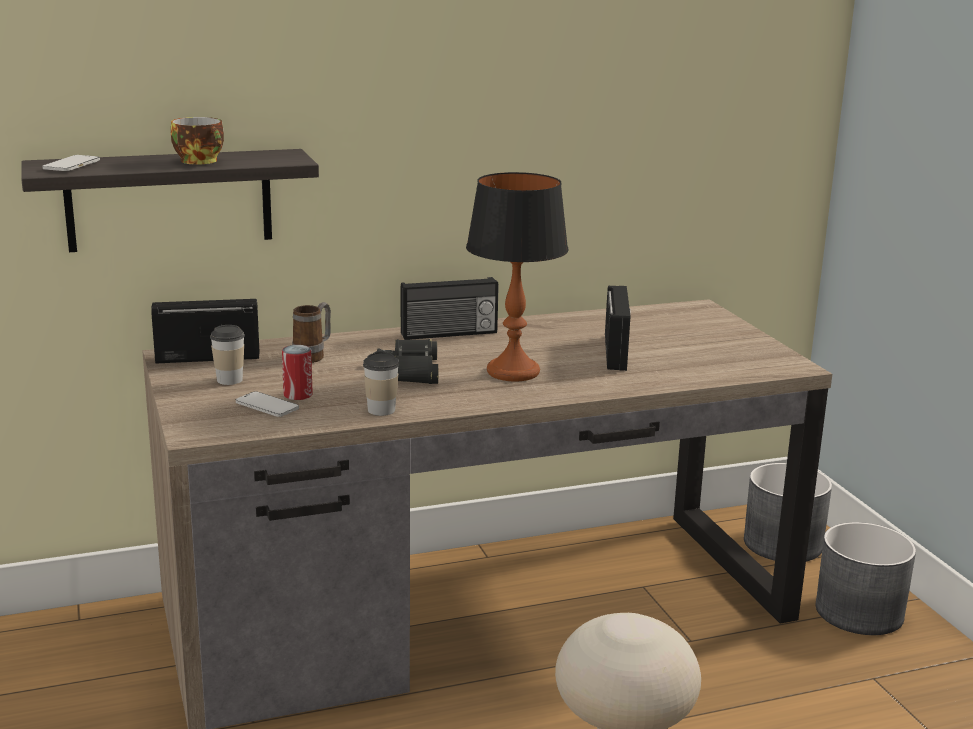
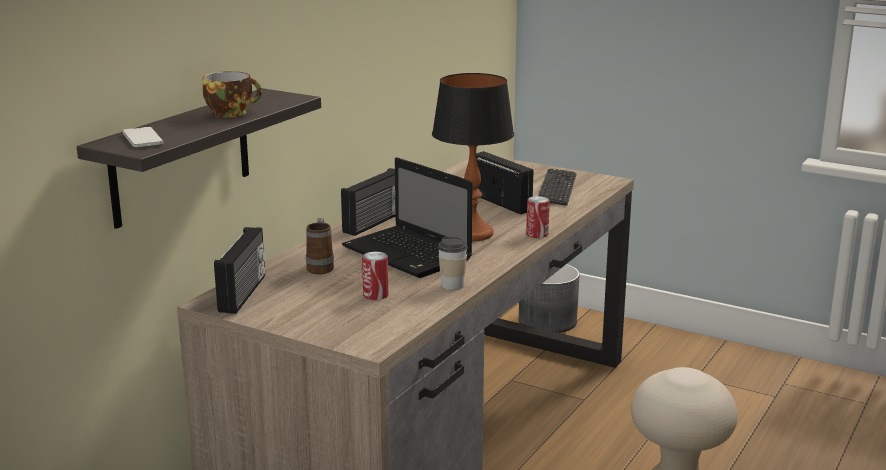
camera: 40 degrees left, 0 degrees up
radio [151,299,260,364] -> radio turned 150 degrees clockwise [214,227,266,314]
cup [210,325,245,385] -> none
phone [236,392,299,417] -> none
black binoculars [377,339,438,384] -> laptop [342,157,472,278]
grey planter [815,522,916,635] -> none
none -> can [526,196,550,238]
none -> keyboard [538,168,577,206]

